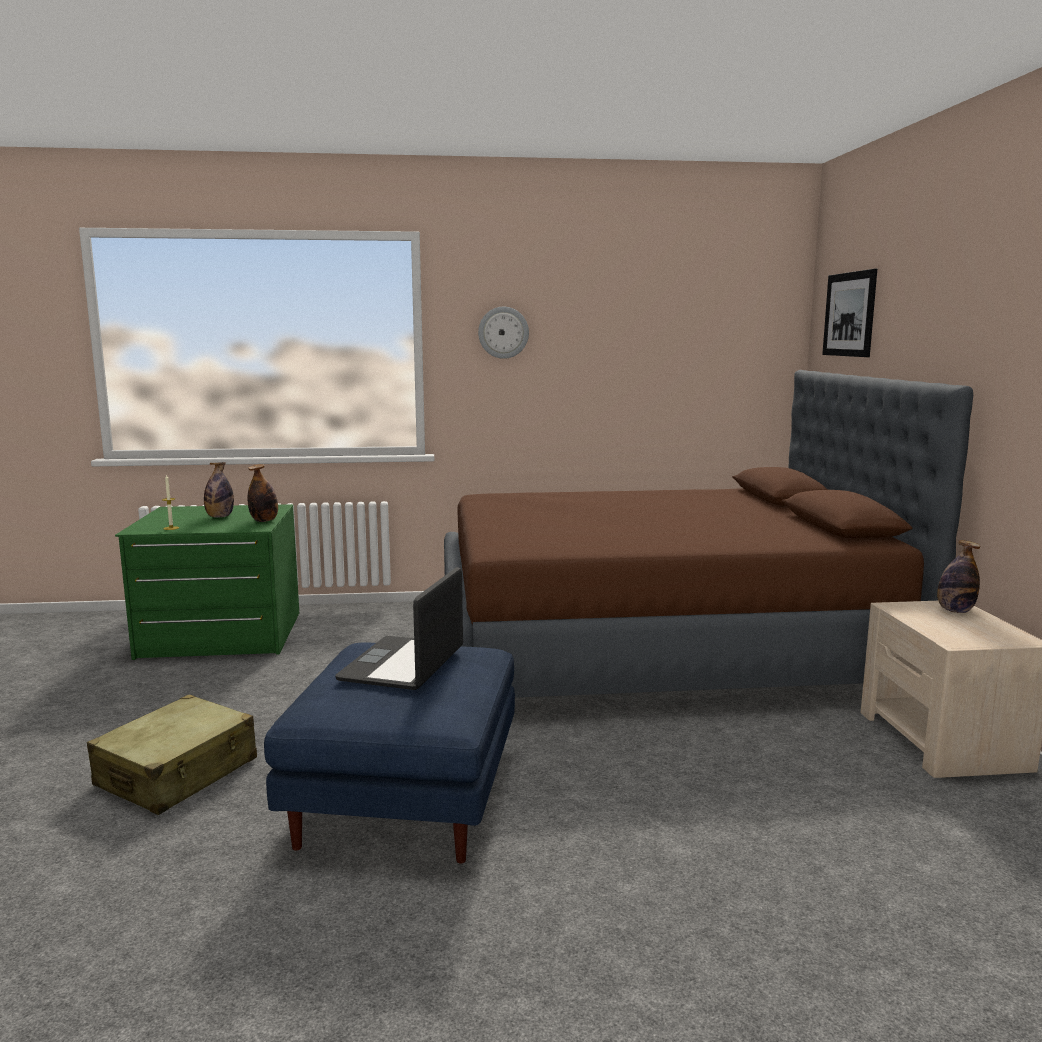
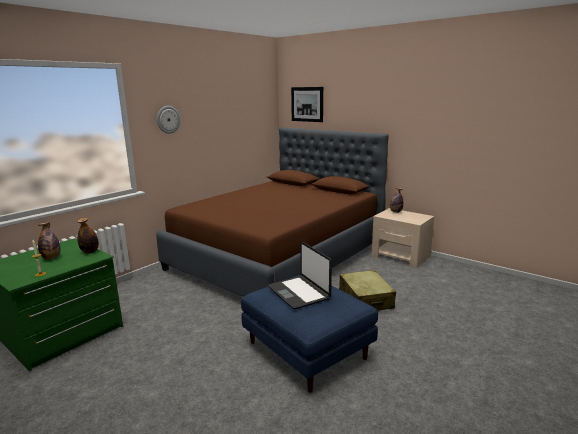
camera: 45 degrees left, 5 degrees up
beige suitcase [87,695,257,815] -> beige suitcase moved to [339,270,396,311]

